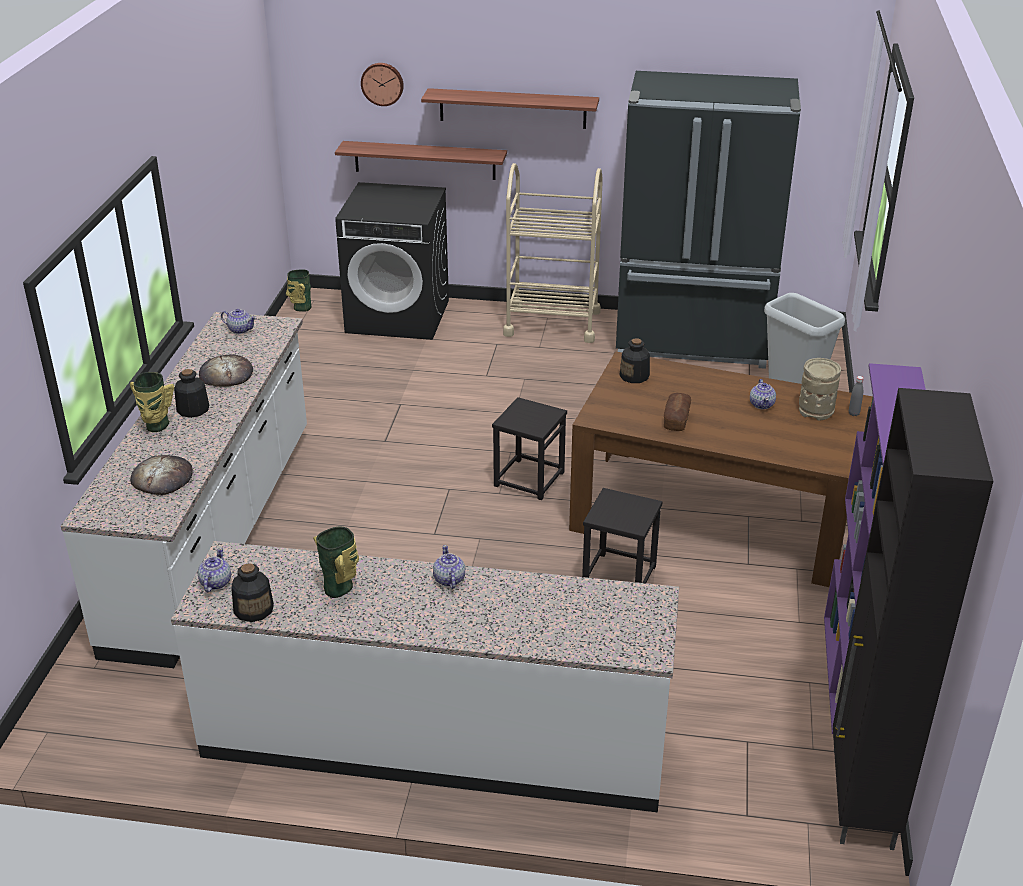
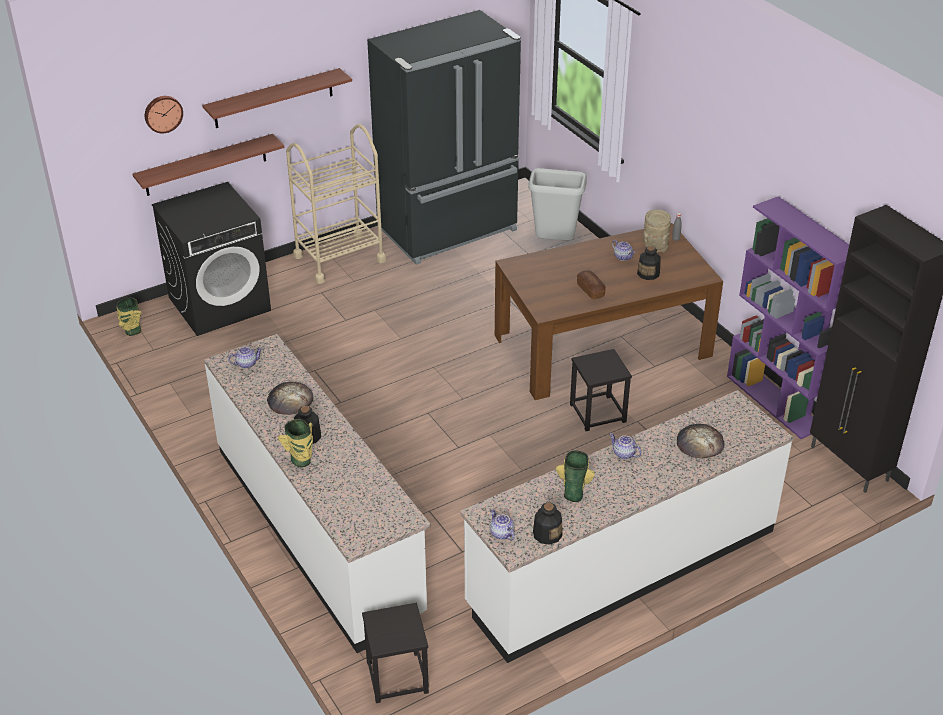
camera: 40 degrees left, 5 degrees up
bread [130,455,193,495] -> bread moved to [677,424,725,458]
black stool [492,397,567,500] -> black stool moved to [362,603,429,703]
bottle [619,338,650,383] -> bottle moved to [637,246,661,280]

